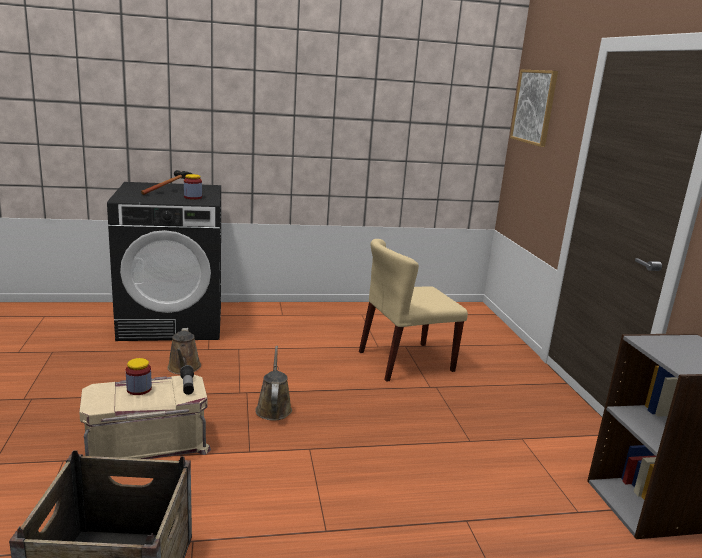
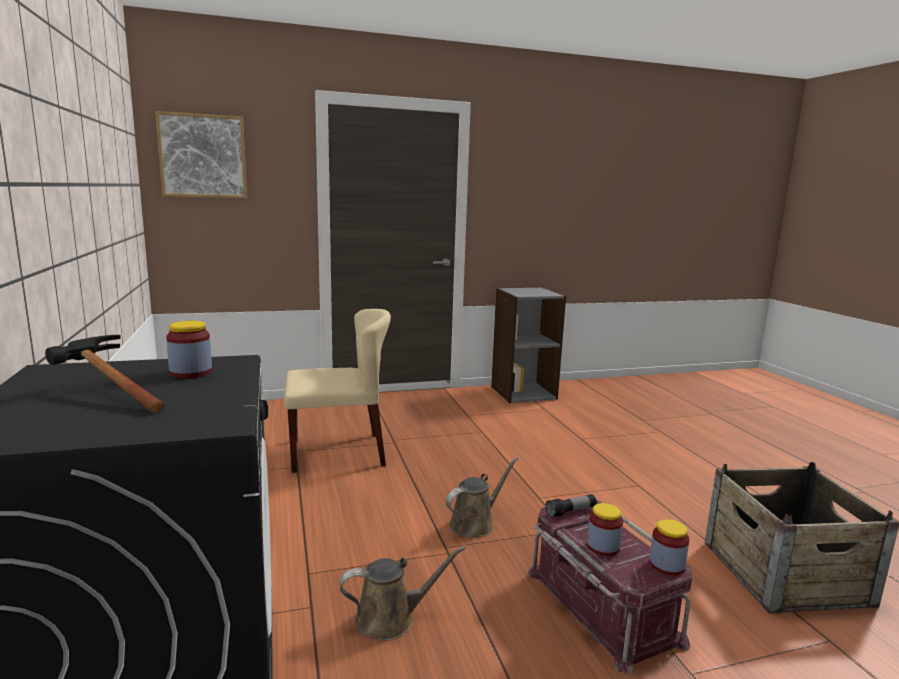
camera: 95 degrees left, 5 degrees down
beige storage box [79,375,211,459] -> red storage box [527,500,692,674]
brown watering can [255,346,292,421] -> brown watering can turned 150 degrees clockwise [446,457,519,538]
beige chair [359,239,468,382] -> beige chair turned 75 degrees counterclockwise [284,309,391,473]
none -> jar [649,519,689,576]

